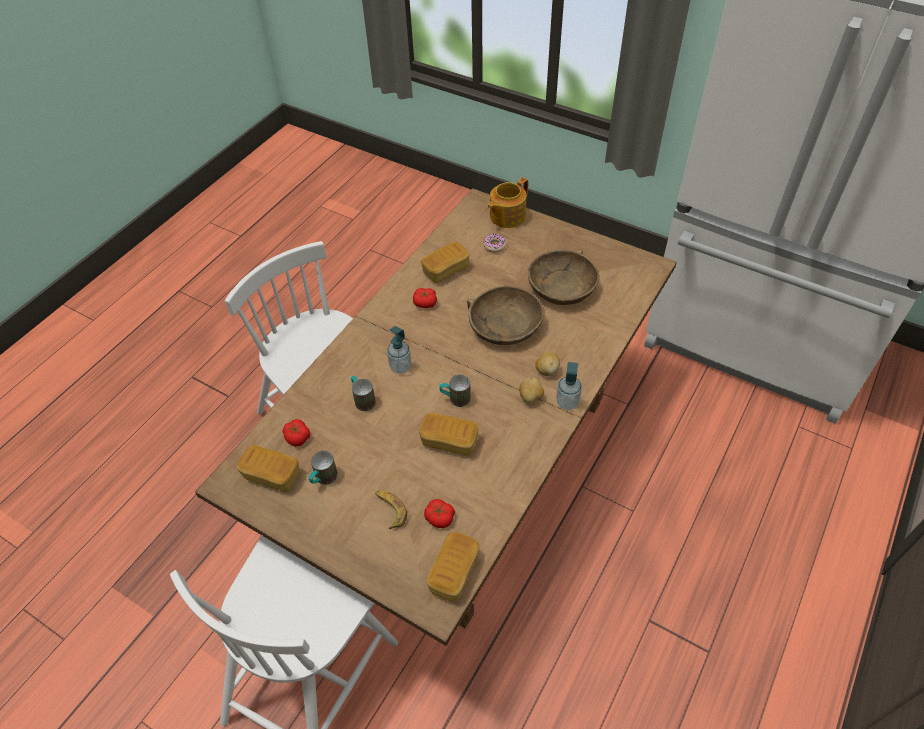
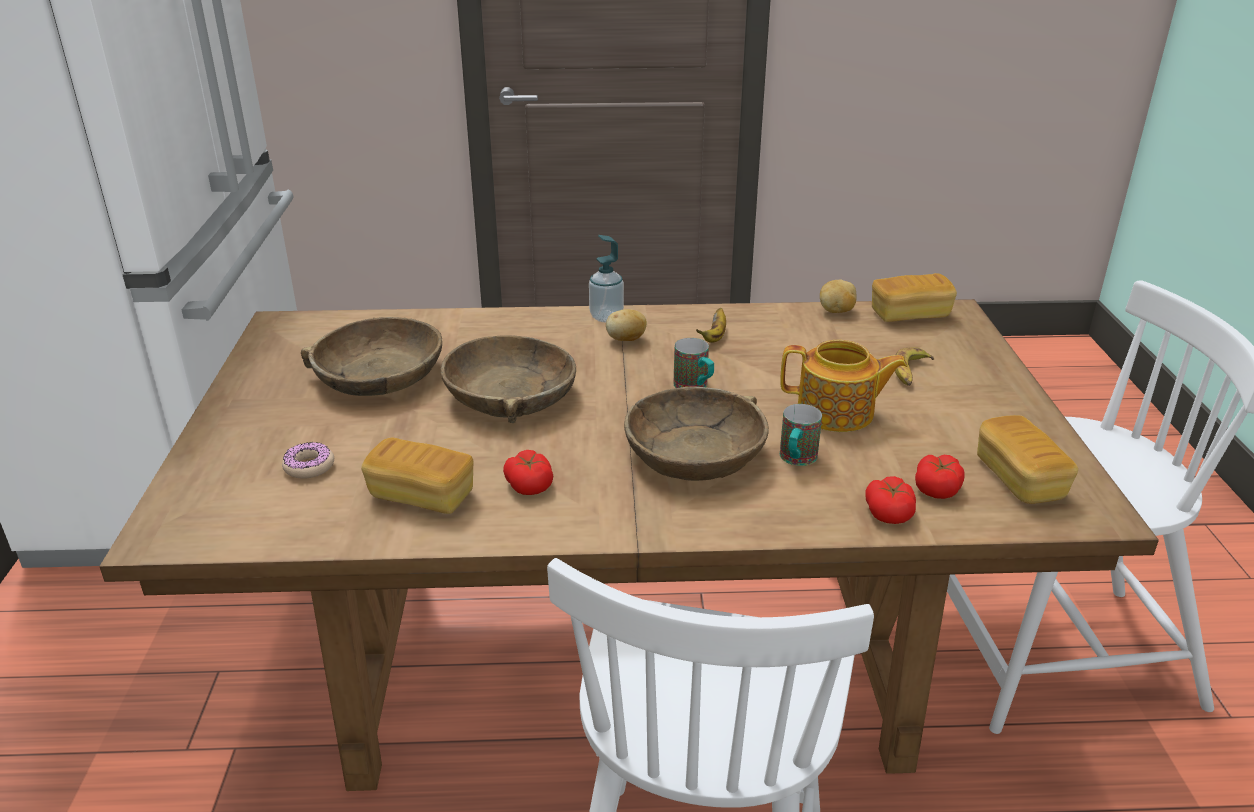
camera: 125 degrees left, 20 degrees down
mug [309,451,338,485] -> none
soap dispenser [387,326,411,374] -> brown bowl [624,387,769,481]
bread [419,413,479,456] -> none
tomato [424,499,455,528] -> tomato moved to [865,476,916,524]
teapot [487,177,528,228] -> teapot moved to [780,340,908,432]
potato [535,351,560,376] -> potato moved to [820,280,856,313]
none -> banana [696,308,726,343]

